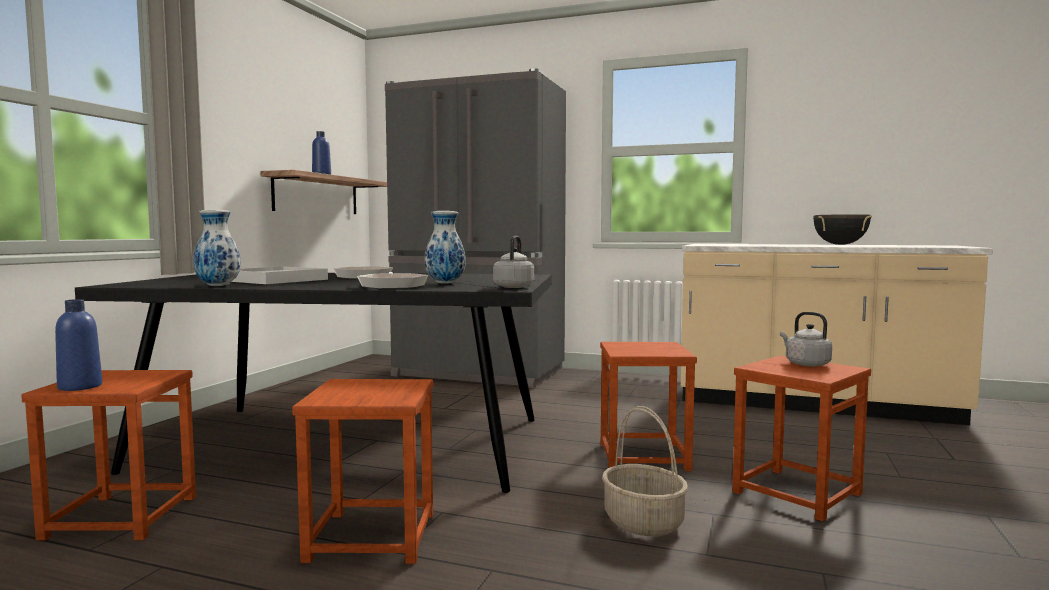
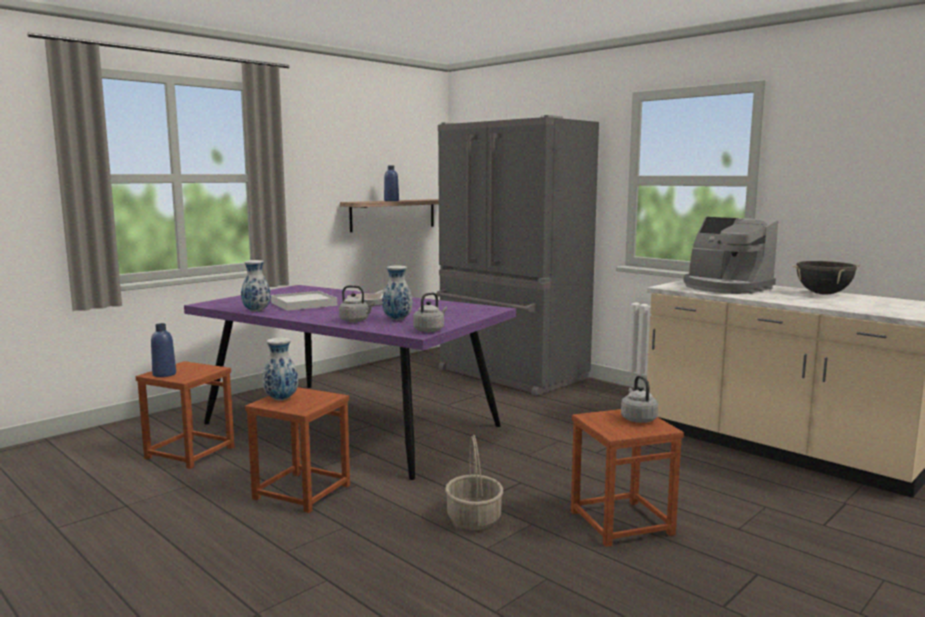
camera: 25 degrees right, 5 degrees up
black dining table [75,273,552,493] -> purple dining table [184,285,516,480]
frying pan [357,272,428,289] -> grey kettle [339,285,375,322]
brown stool [600,342,697,471] -> none
none -> vase [262,338,298,400]
none -> coffee machine [683,217,778,294]

